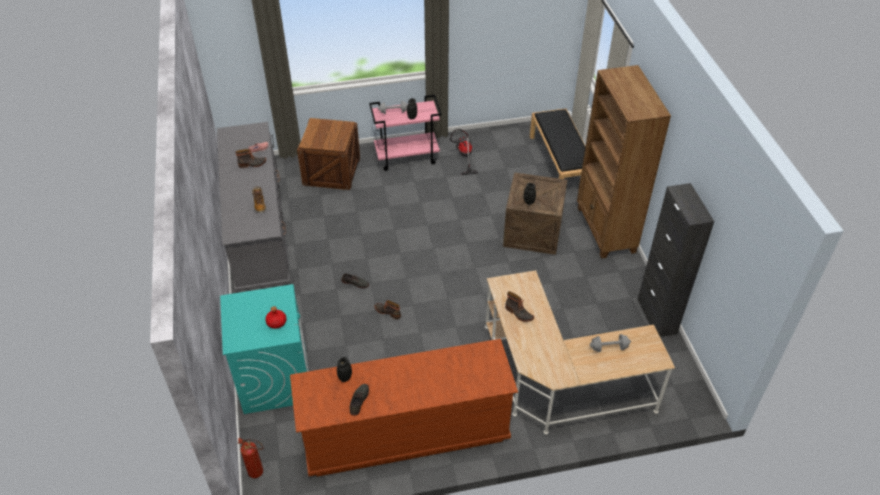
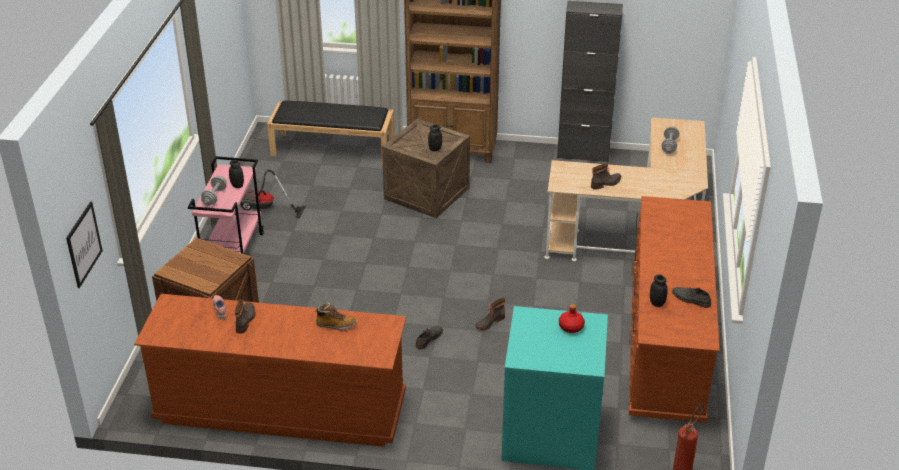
camera: 70 degrees left, 10 degrees down
grey dresser [217,122,291,292] -> brown dresser [134,294,406,447]
none -> picture [66,201,103,288]

